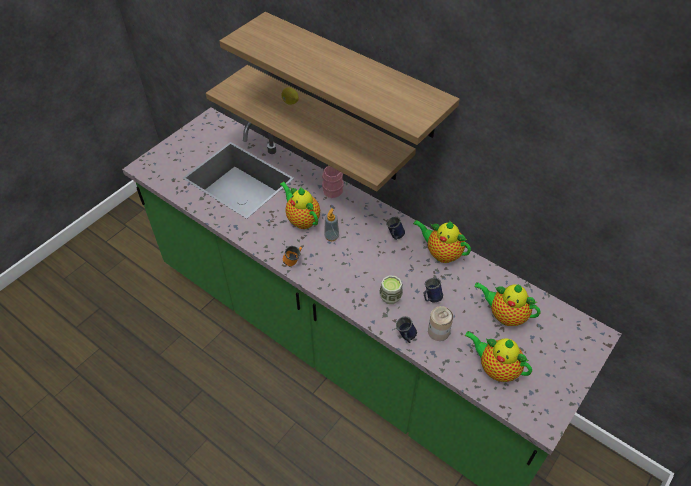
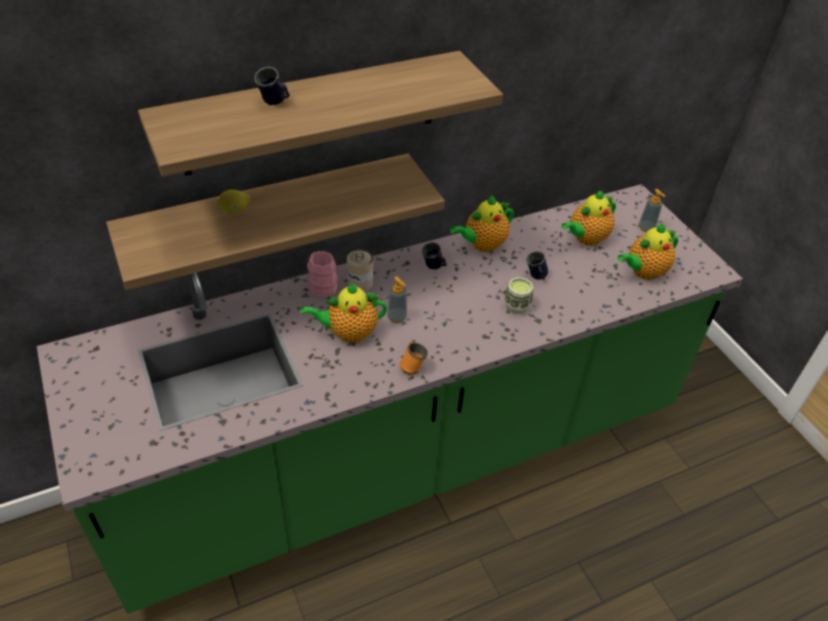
camera: 65 degrees left, 5 degrees down
blue mug [396,316,417,343] -> blue mug moved to [254,67,290,105]
can [428,306,453,341] -> can moved to [347,250,373,292]
none -> soap dispenser [639,189,666,232]

